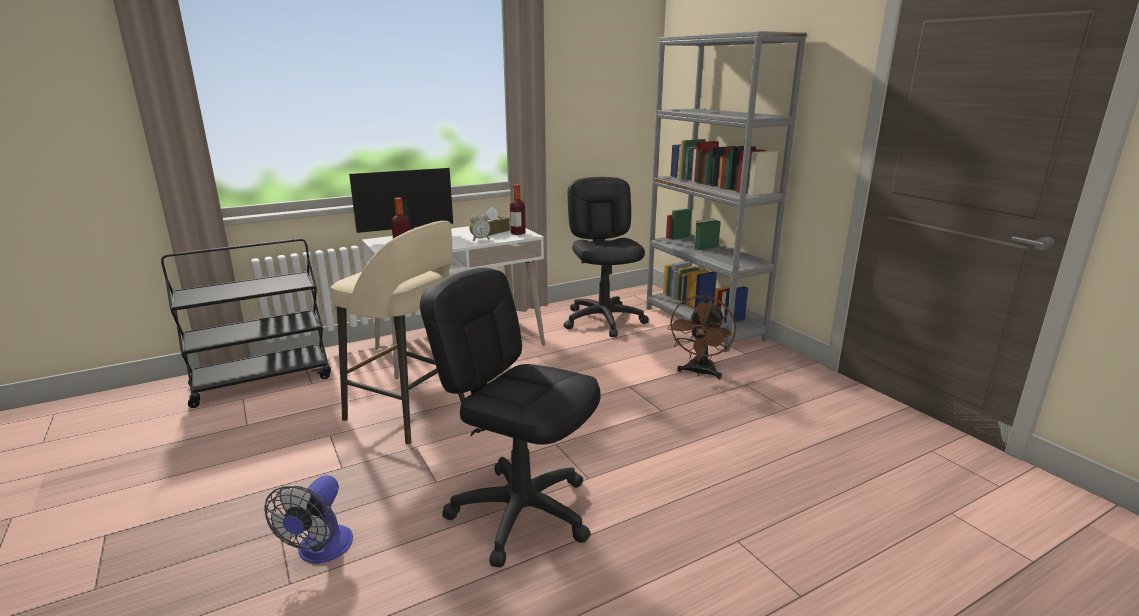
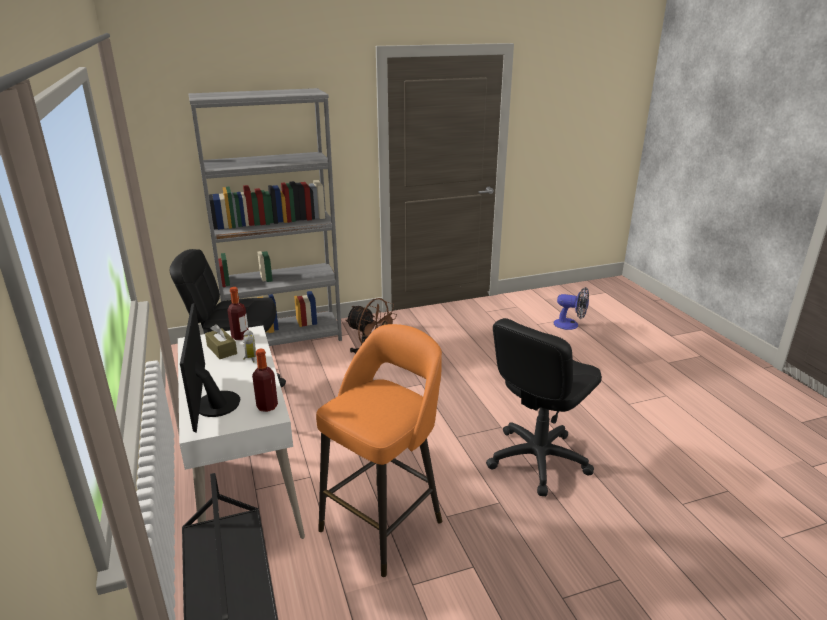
camera: 80 degrees left, 5 degrees up
fan [265,475,353,563] -> fan moved to [554,287,589,330]
beige stool [331,221,465,444] -> orange stool [316,324,442,577]

